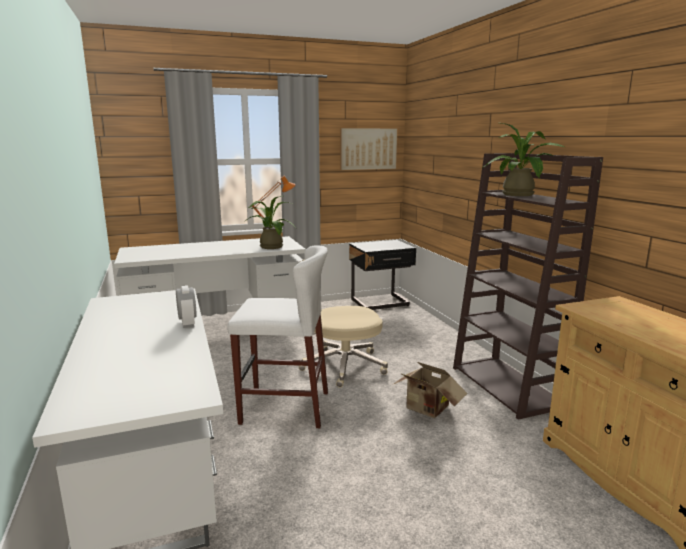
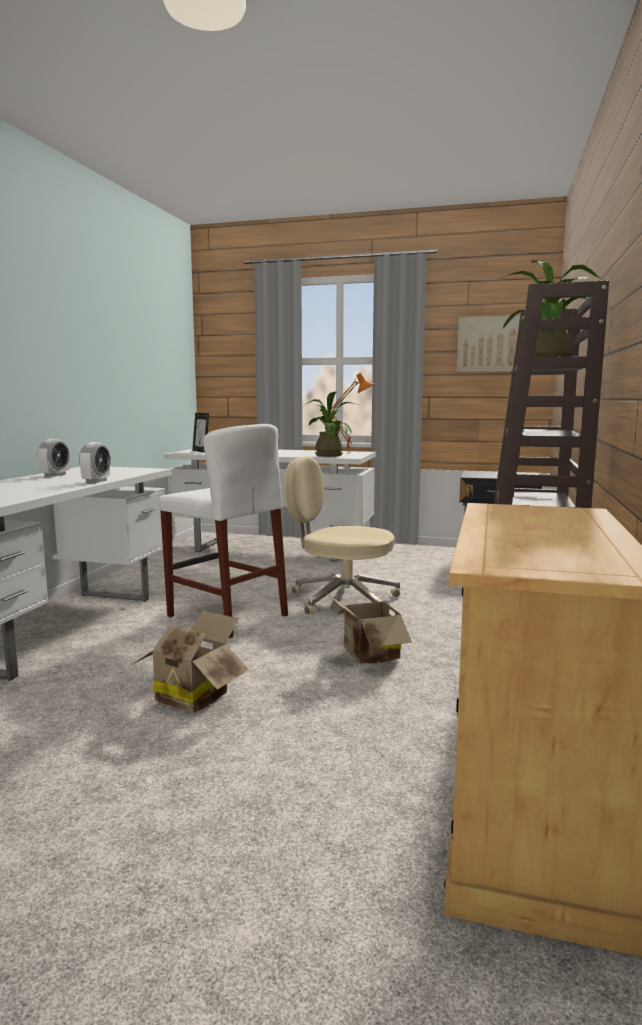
camera: 35 degrees right, 5 degrees down
none -> alarm clock [38,439,69,477]
none -> cardboard box [133,611,249,713]
none -> picture frame [192,413,209,453]

